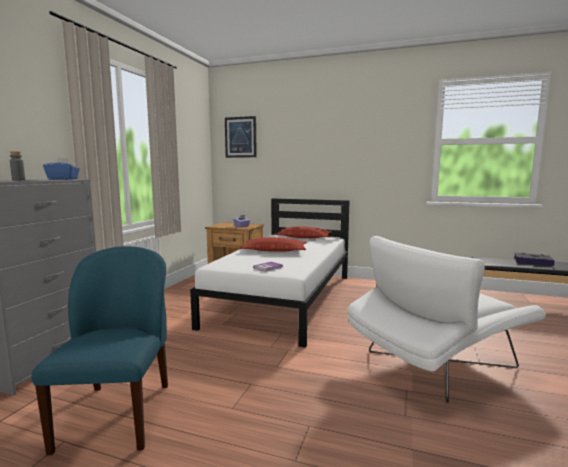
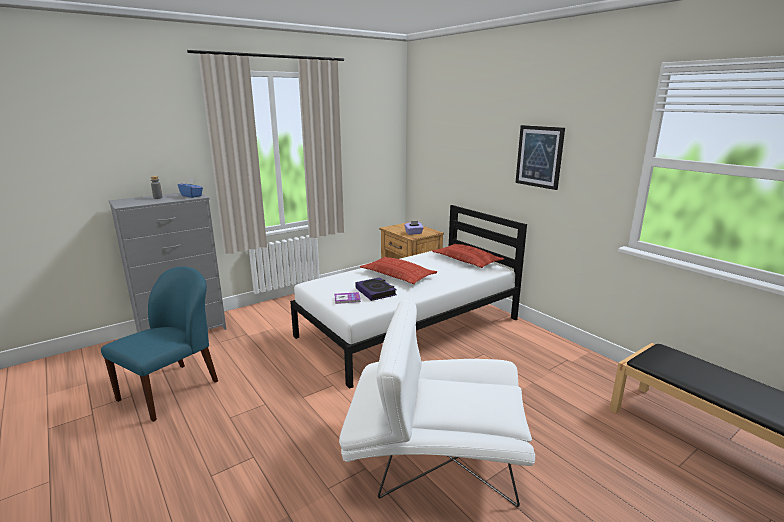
camera: 35 degrees right, 10 degrees up
picture [225,116,257,158] -> picture moved to [515,125,565,190]
book [514,253,555,266] -> book moved to [355,277,397,301]

